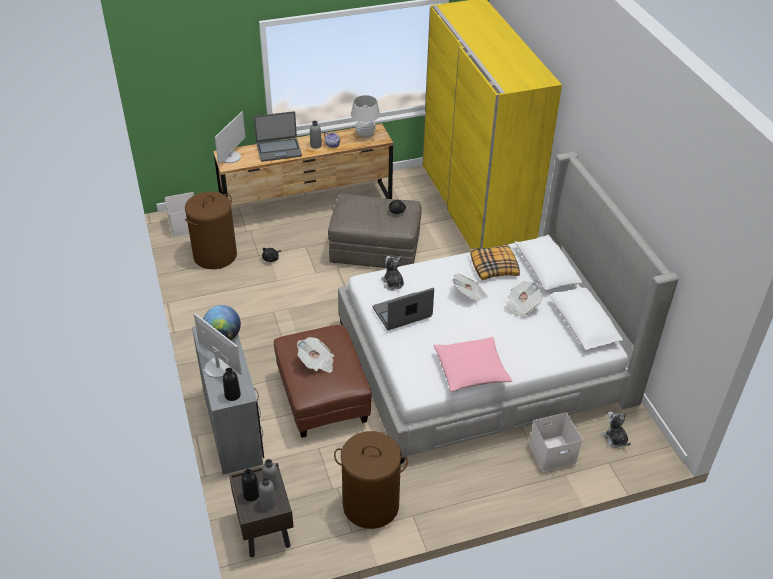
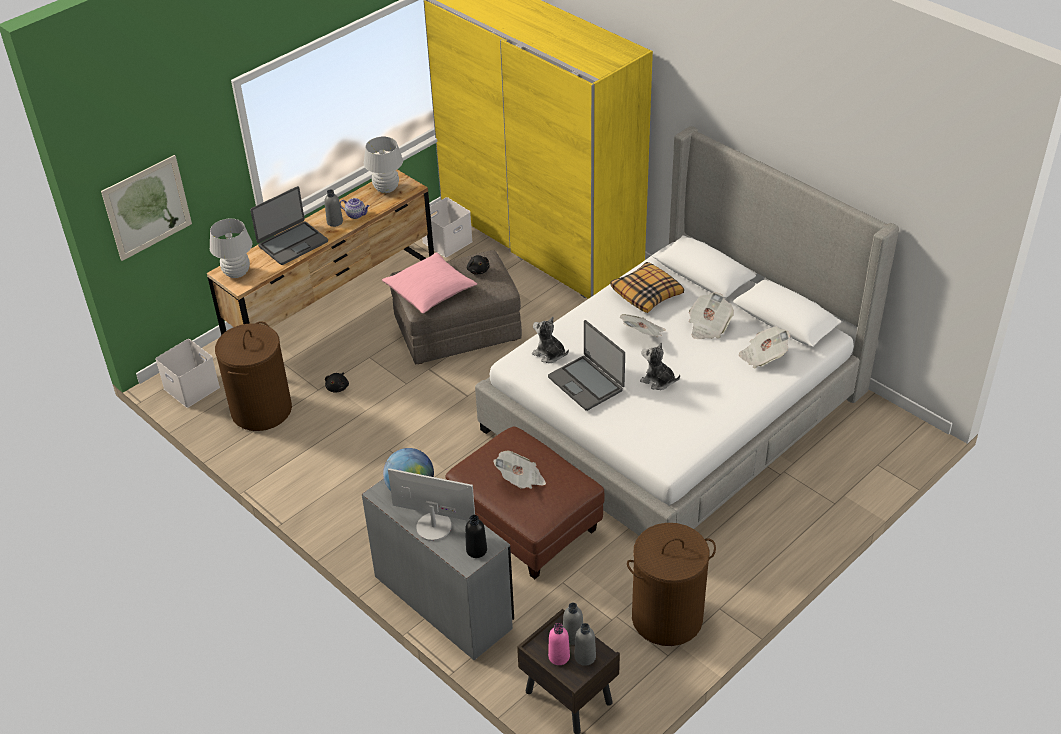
camera: 25 degrees left, 0 degrees up
monitor [215,111,246,163] -> white table lamp [210,219,252,278]
black bottle [242,469,259,502] -> pink bottle [548,623,570,665]
laptop [373,288,434,330] -> laptop turned 75 degrees counterclockwise [548,320,625,411]
pink pillow [434,337,512,392] -> pink pillow moved to [382,253,477,314]
white storage box [529,413,582,472] -> white storage box moved to [422,197,473,258]
plush toy [601,412,631,448] -> plush toy moved to [640,342,680,390]
none -> picture [101,155,192,261]
none -> newspaper [739,326,790,369]

